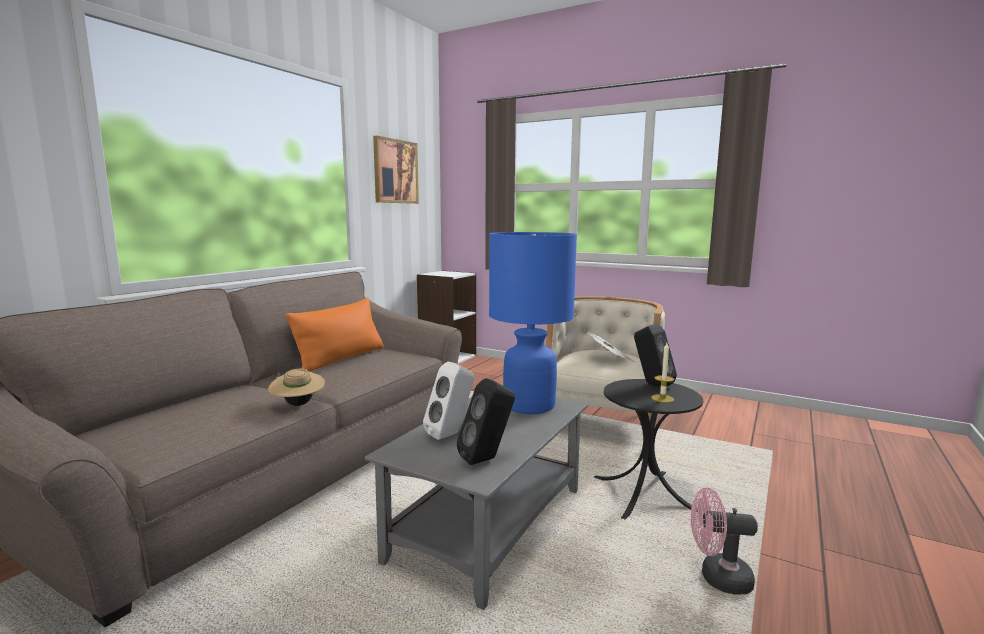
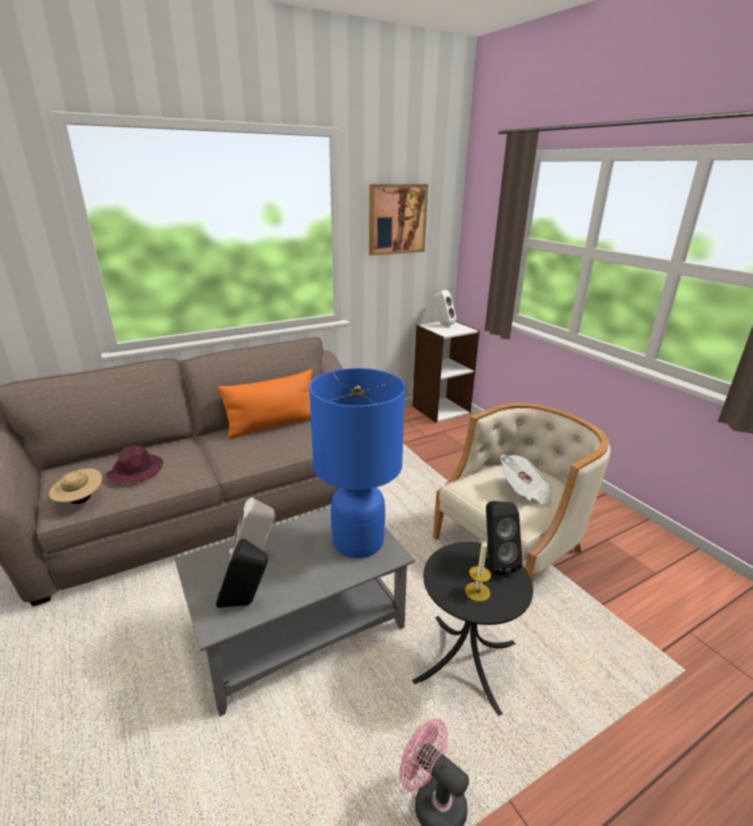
camera: 30 degrees right, 15 degrees up
beige hat [268,369,325,406] -> beige hat moved to [49,468,102,504]
none -> purple hat [106,445,163,483]
none -> white speaker [434,290,457,326]

